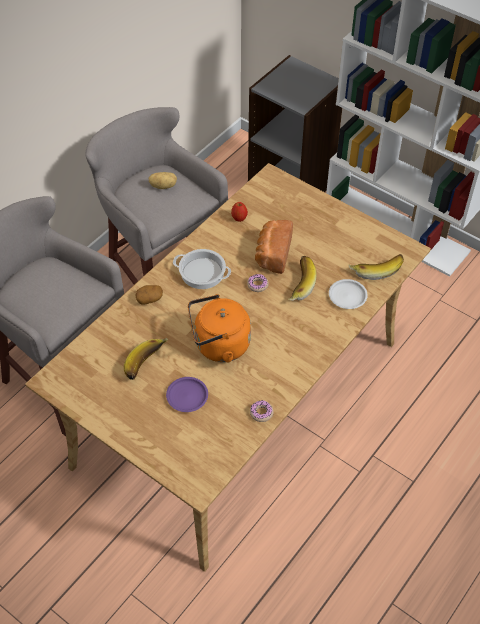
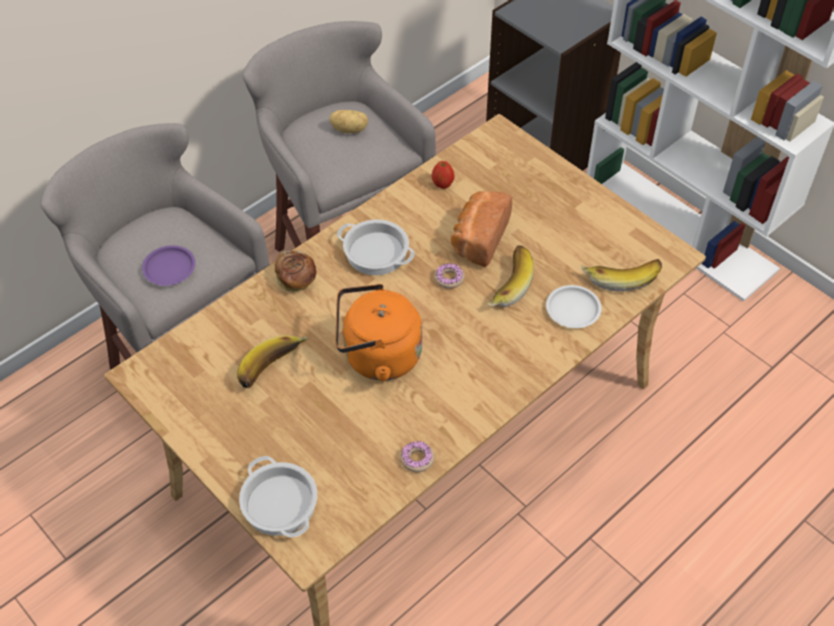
camera: 10 degrees right, 0 degrees up
potato [136,285,163,305] -> bread [275,251,317,292]
purple plate [166,377,208,412] -> purple plate moved to [142,245,195,286]
none -> cooking pot [239,456,317,537]

